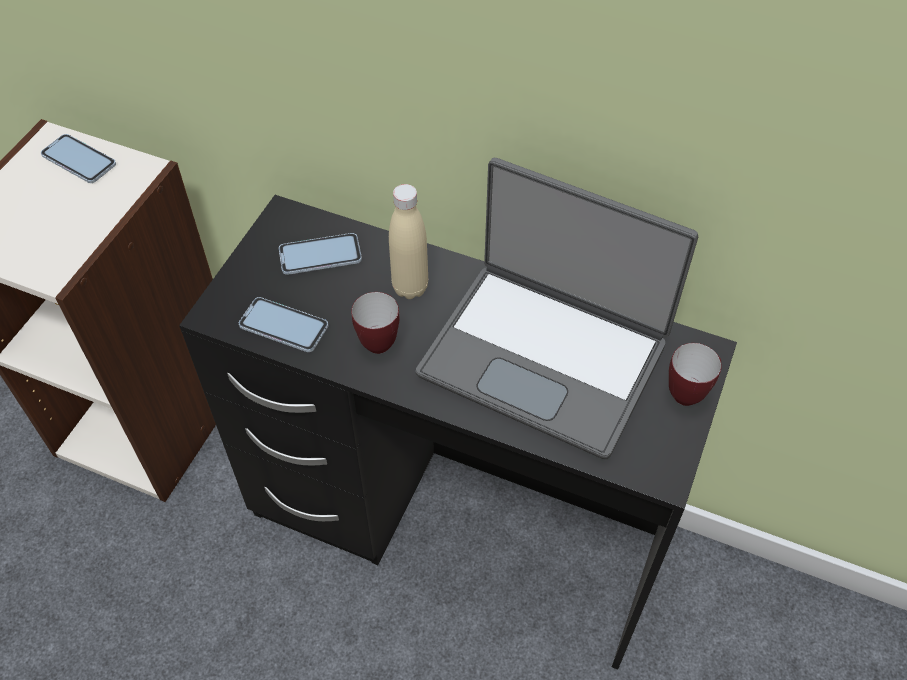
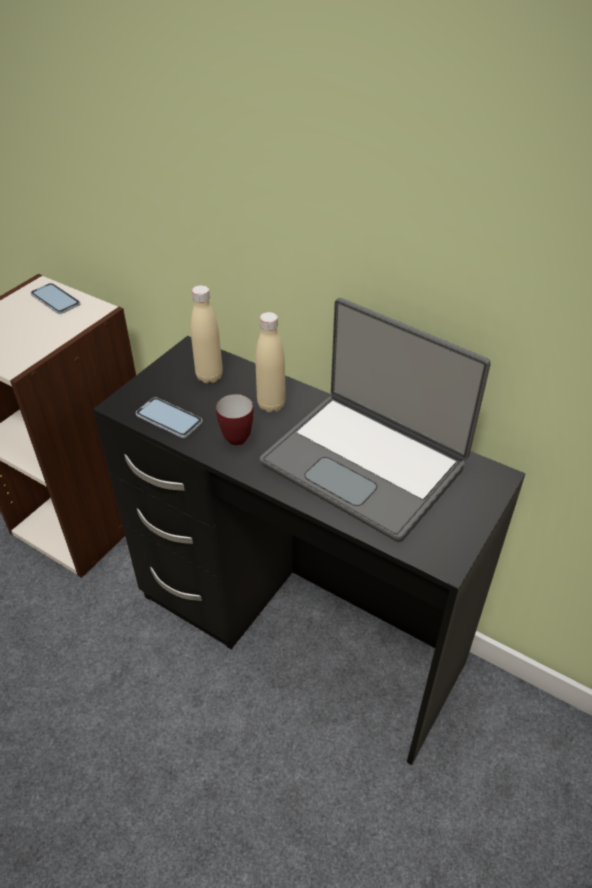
camera: 10 degrees right, 10 degrees down
phone [279,233,362,275] -> beige bottle [191,285,223,383]
mug [669,343,722,406] -> none

